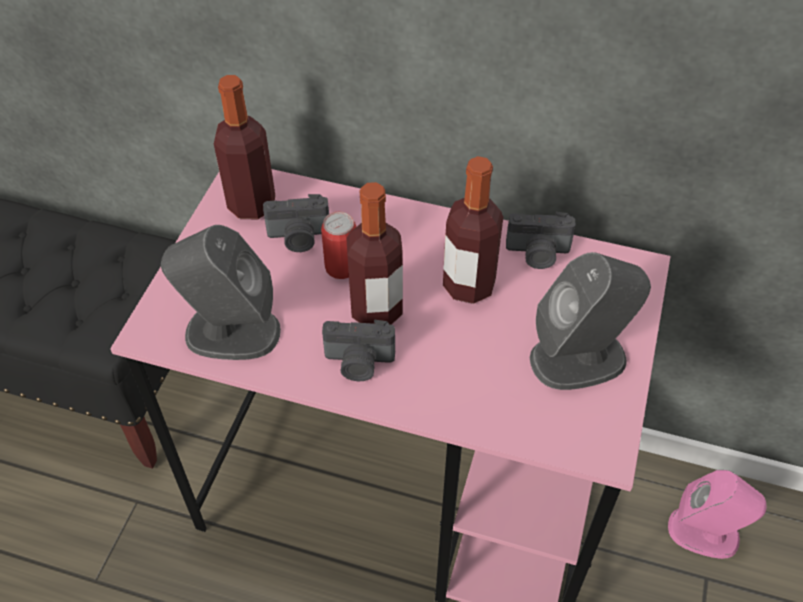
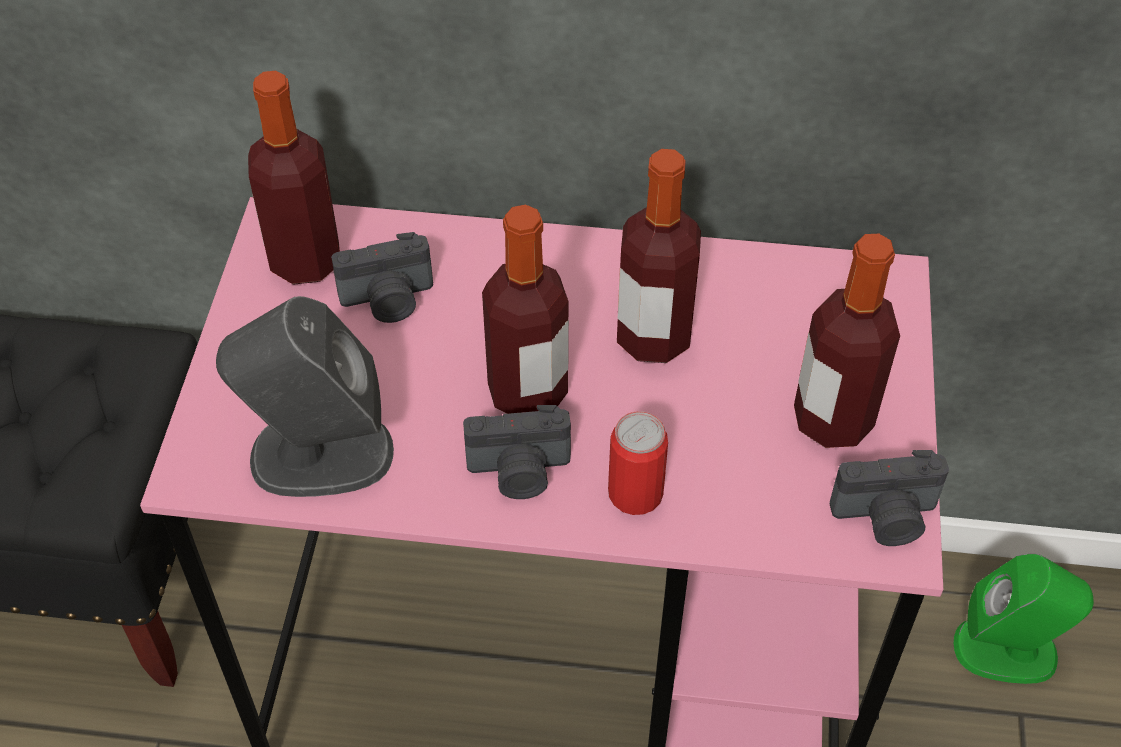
camera: 10 degrees left, 0 degrees up
can [321,212,356,279] -> can moved to [608,411,668,515]
camera [506,212,576,269] -> camera moved to [829,450,949,546]
grey speaker [530,252,651,390] -> bottle [794,234,900,448]
pink speaker [668,470,766,559] -> green speaker [954,554,1094,684]

